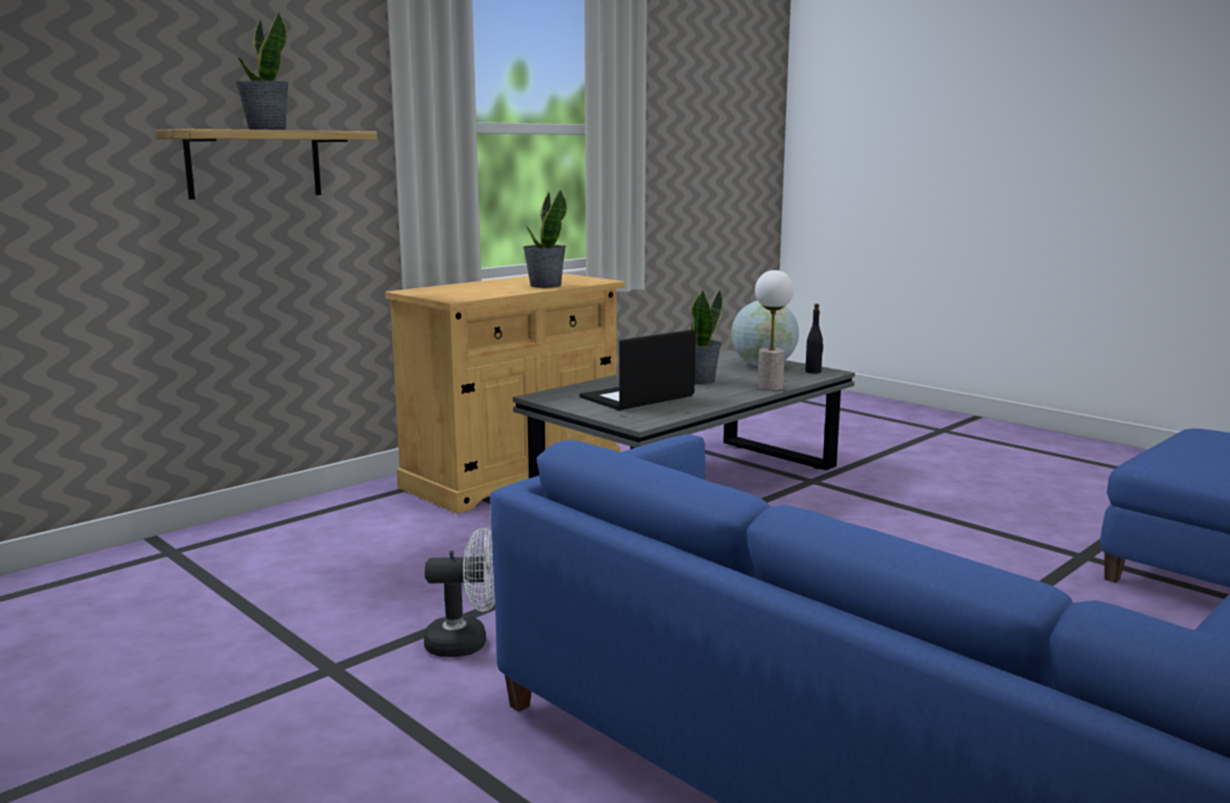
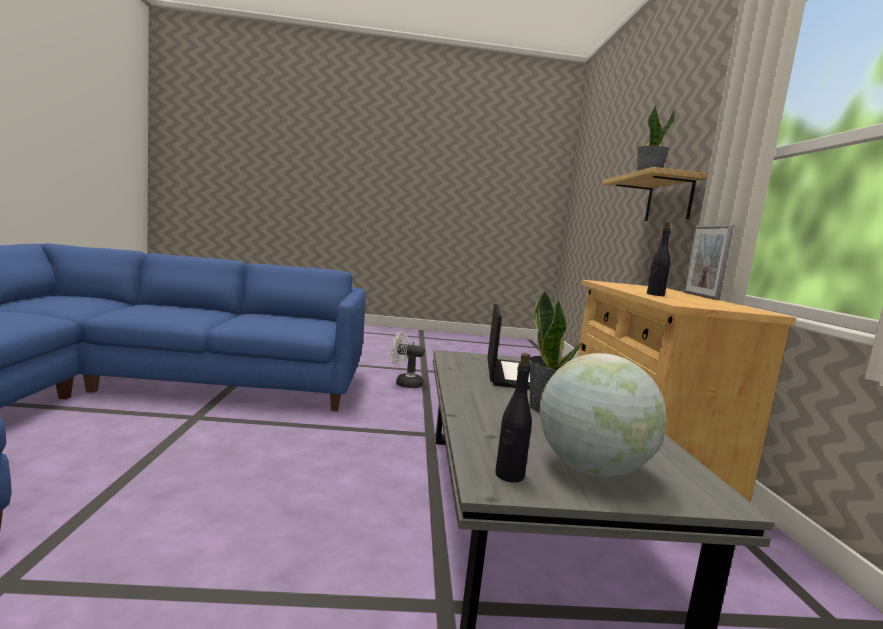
camera: 130 degrees right, 5 degrees down
white fan [424,528,495,657] -> white fan turned 60 degrees clockwise [390,331,425,388]
potted plant [523,189,567,288] -> black bottle [647,222,671,296]
table lamp [755,270,794,391] -> none
none -> picture frame [683,225,734,300]

